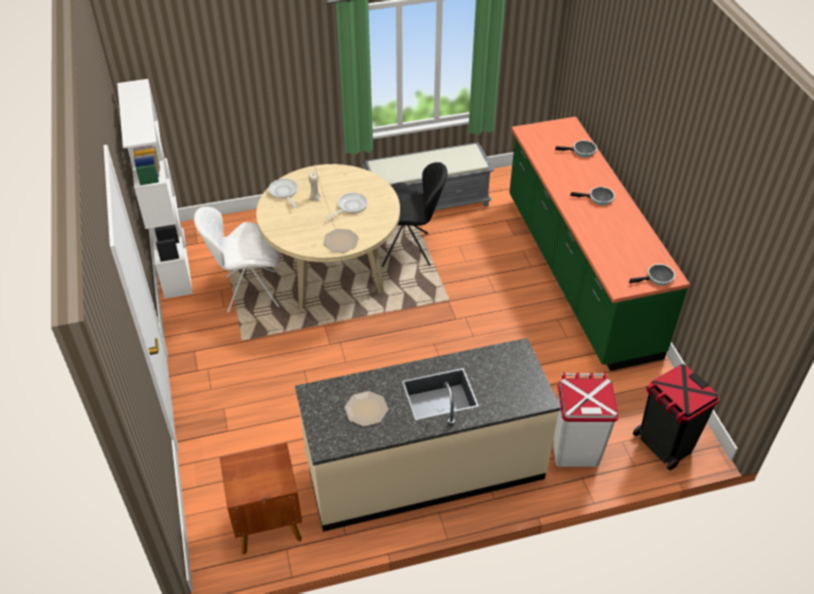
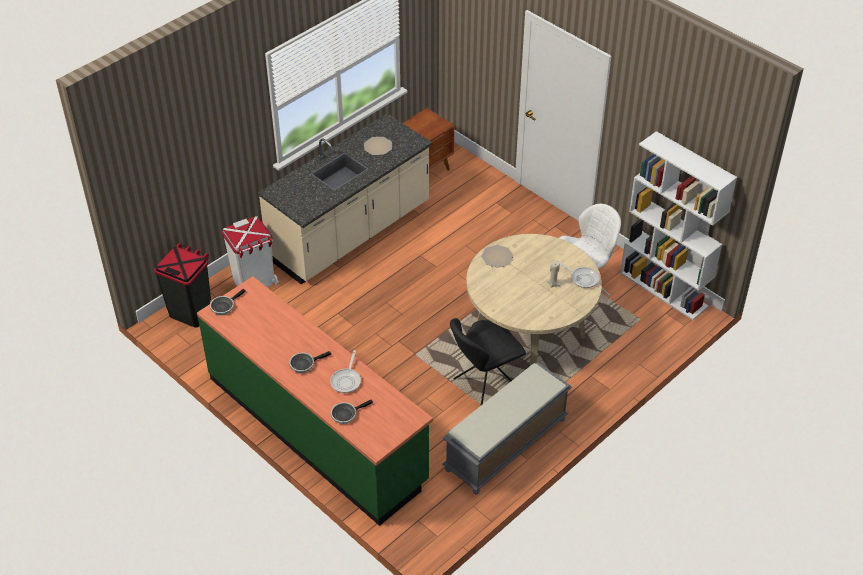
camera: 150 degrees right, 0 degrees up
frying pan [326,193,368,219] -> frying pan moved to [330,350,361,393]

